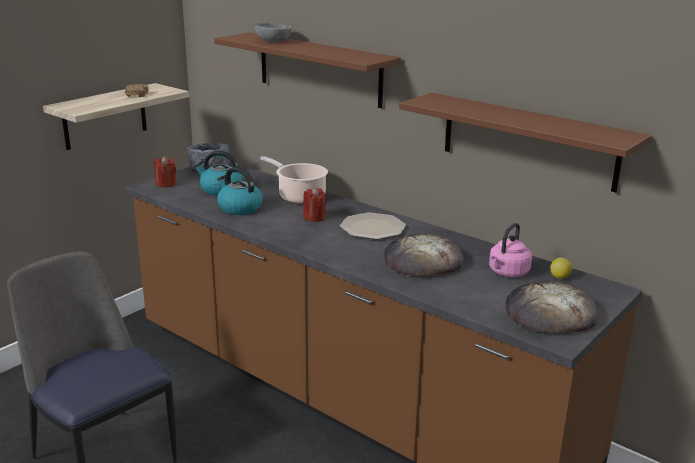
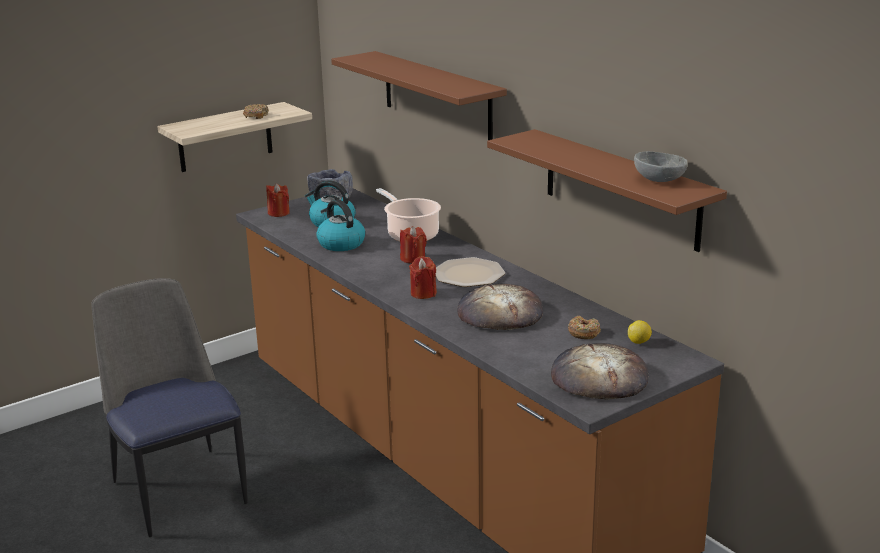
camera: 15 degrees right, 0 degrees up
grey bowl [255,23,292,42] -> grey bowl moved to [634,151,688,182]
pink kettle [489,223,532,277] -> donut [568,316,601,339]
none -> red candle [409,256,437,299]

